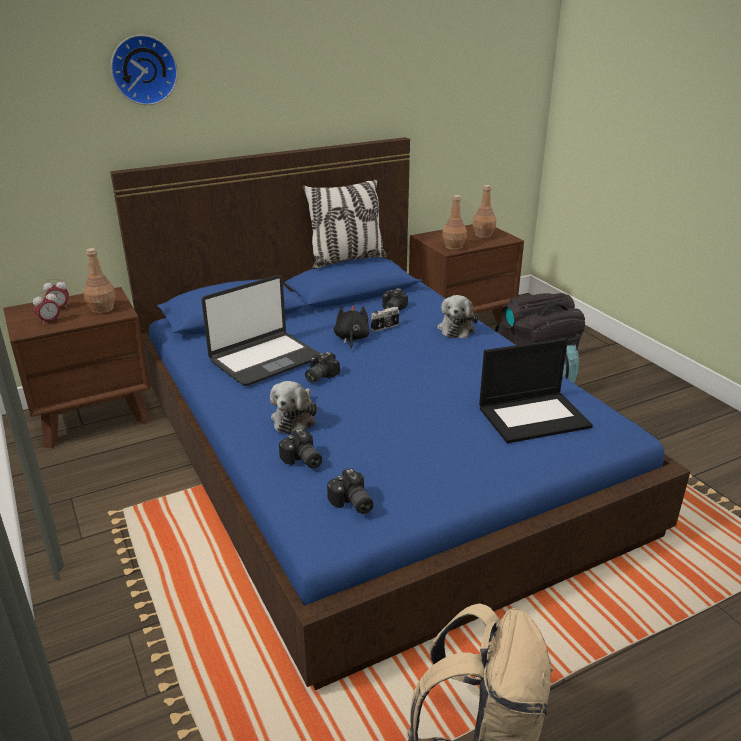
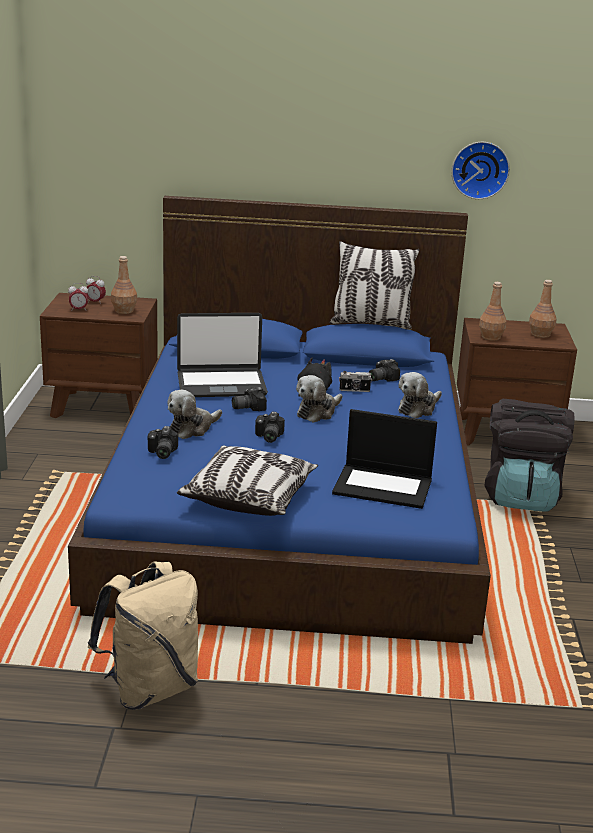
camera: 30 degrees right, 5 degrees down
wall clock [111,35,178,105] -> wall clock moved to [451,142,510,199]
camera [327,468,373,514] -> camera moved to [255,412,285,443]
none -> pillow [177,445,318,516]
none -> plush toy [296,375,342,422]

